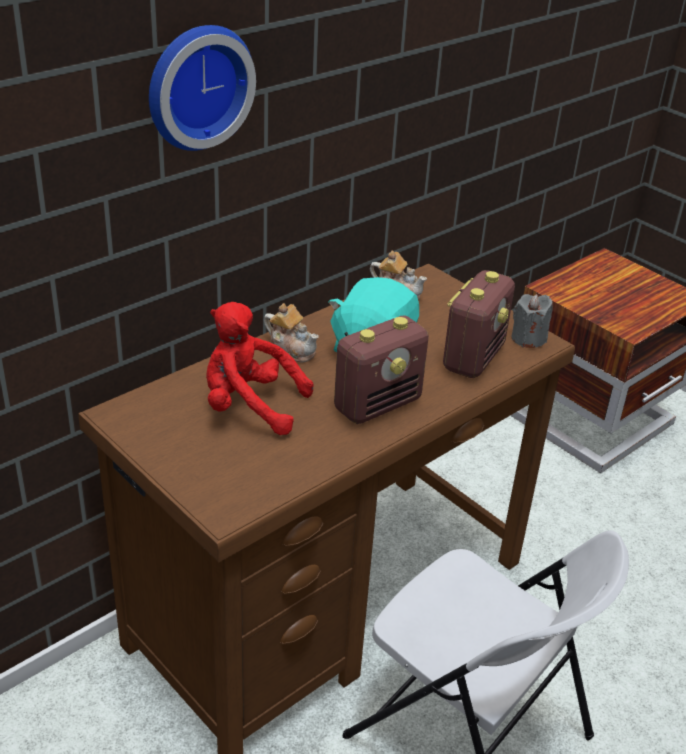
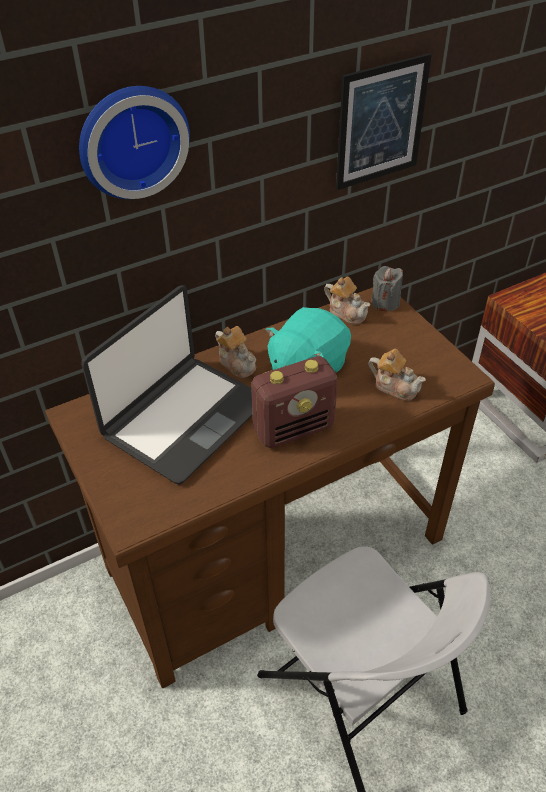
camera: 15 degrees right, 10 degrees up
red plush toy [206,302,313,435] -> laptop [81,285,253,485]
radio [443,270,515,378] -> teapot [368,349,426,401]
grey candle [511,294,553,348] -> grey candle moved to [371,266,403,311]
none -> picture [336,53,432,190]

